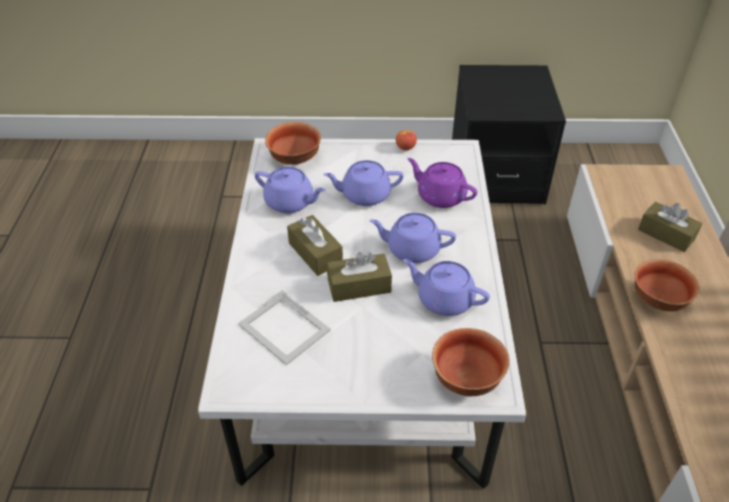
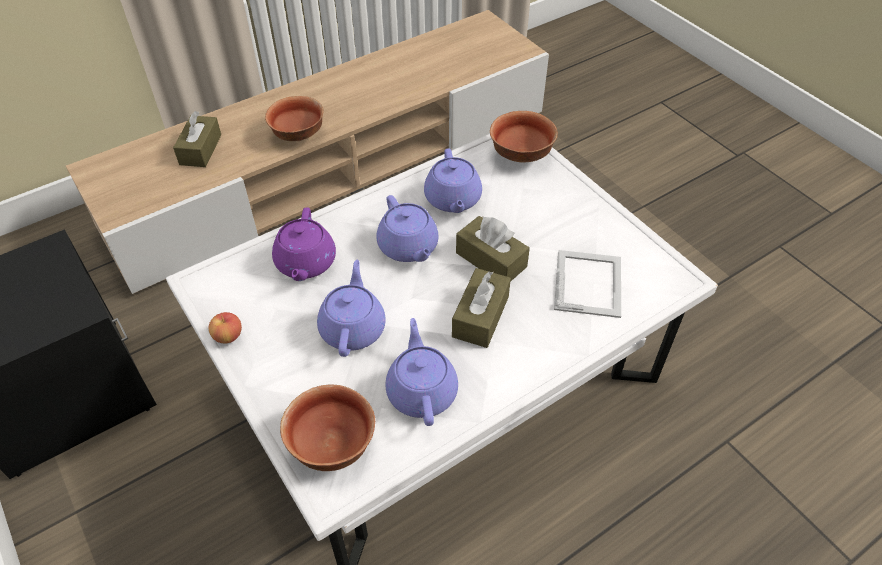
camera: 125 degrees left, 5 degrees up
purple teapot [323,160,404,206] -> purple teapot turned 135 degrees counterclockwise [317,260,386,357]

